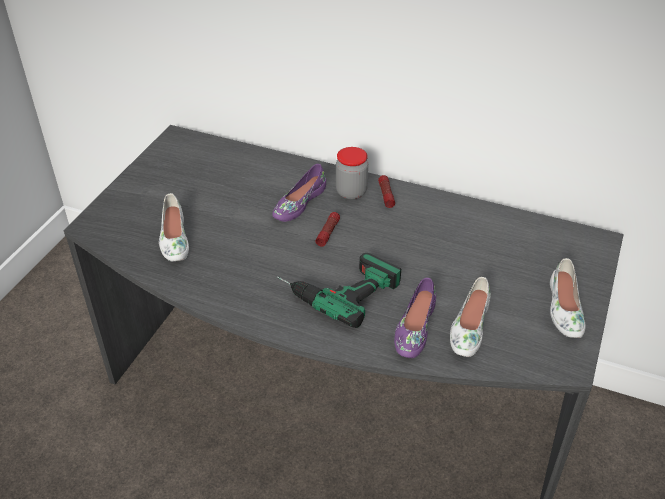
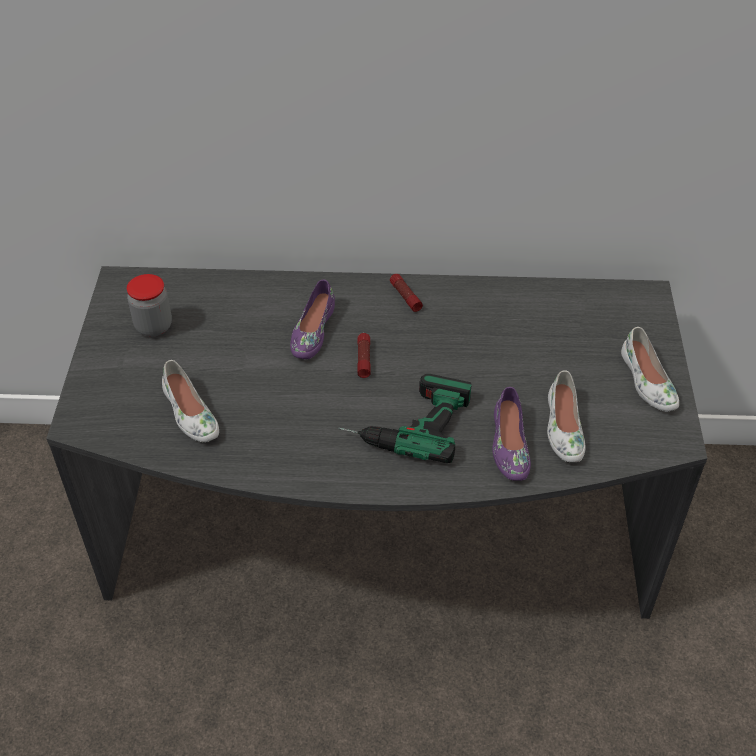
camera: 20 degrees left, 5 degrees up
jar [336,147,368,199] -> jar moved to [127,274,172,337]

